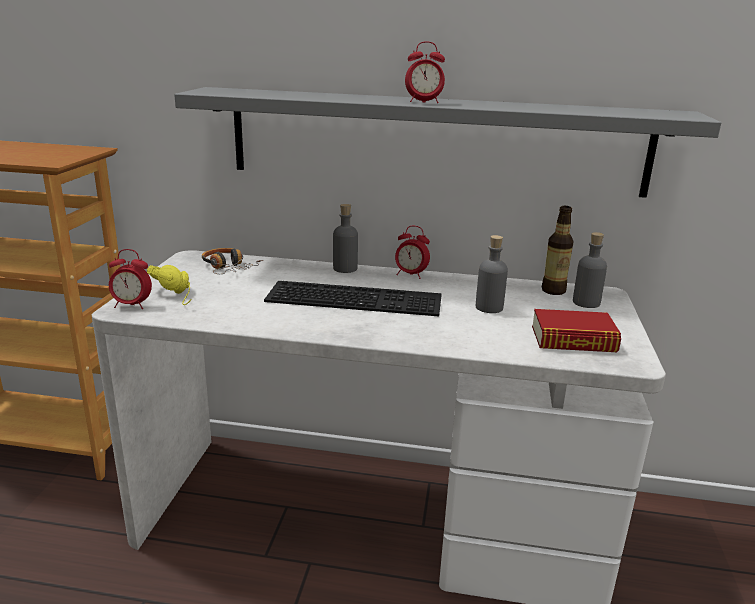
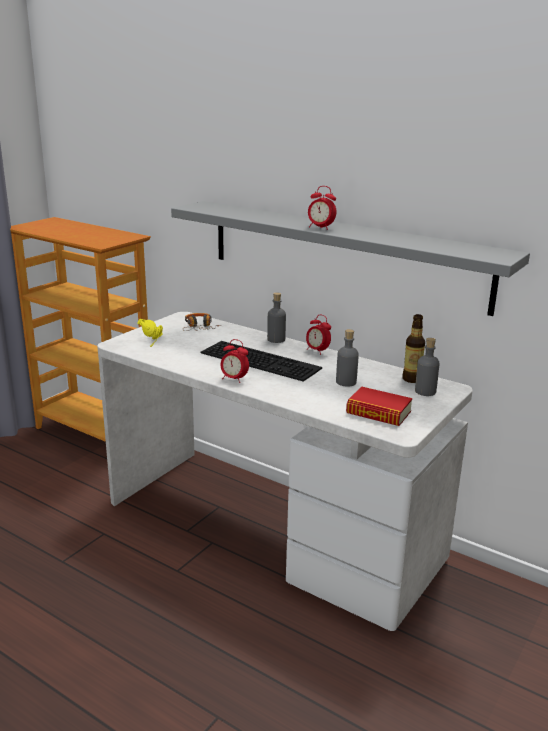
camera: 25 degrees right, 0 degrees up
alarm clock [109,249,152,309] -> alarm clock moved to [221,339,249,383]

